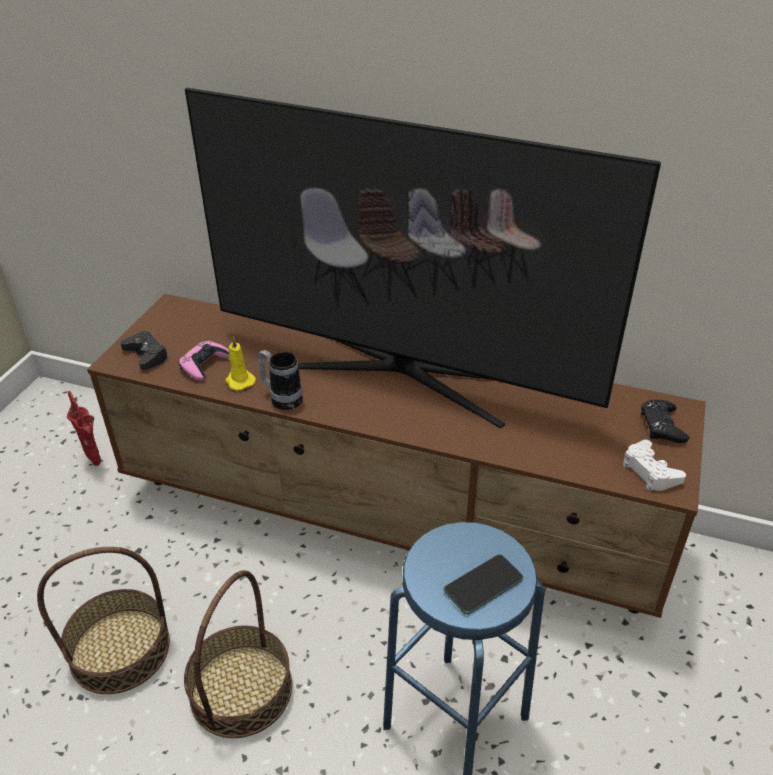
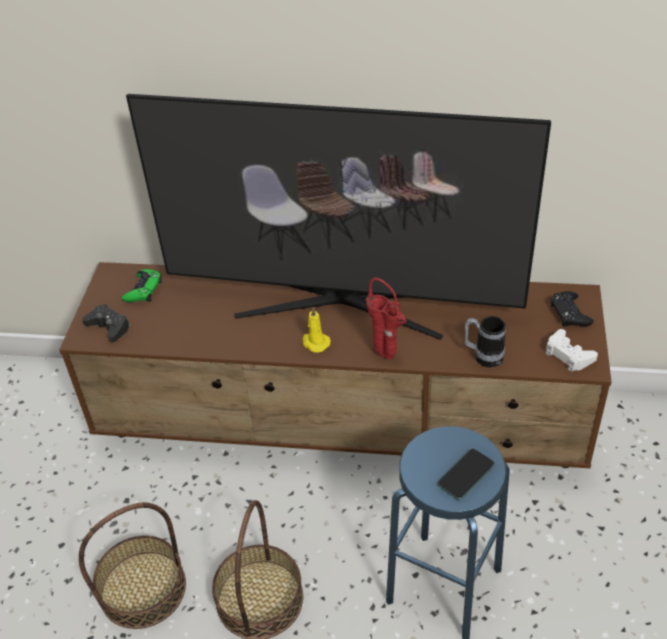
camera: 10 degrees left, 5 degrees up
red vase [67,391,101,466] -> red vase moved to [365,278,406,359]
pink game controller [178,341,229,381] -> none
yellow candle [225,336,256,391] -> yellow candle moved to [303,307,331,353]
mug [258,350,303,410] -> mug moved to [465,316,506,368]
none -> green game controller [122,269,162,302]

